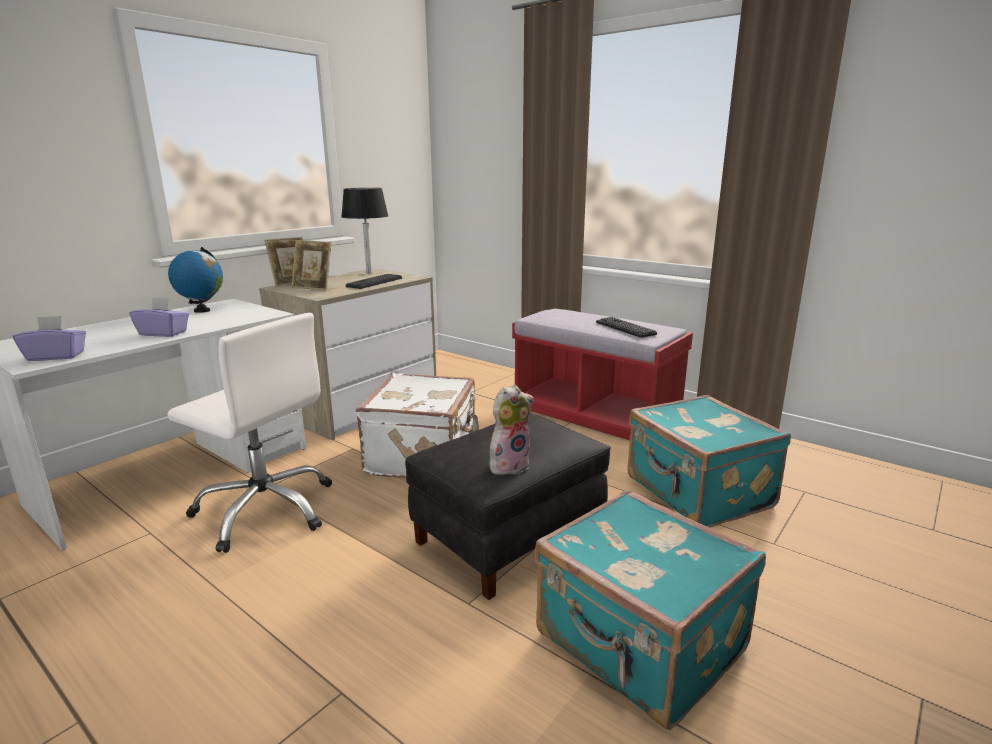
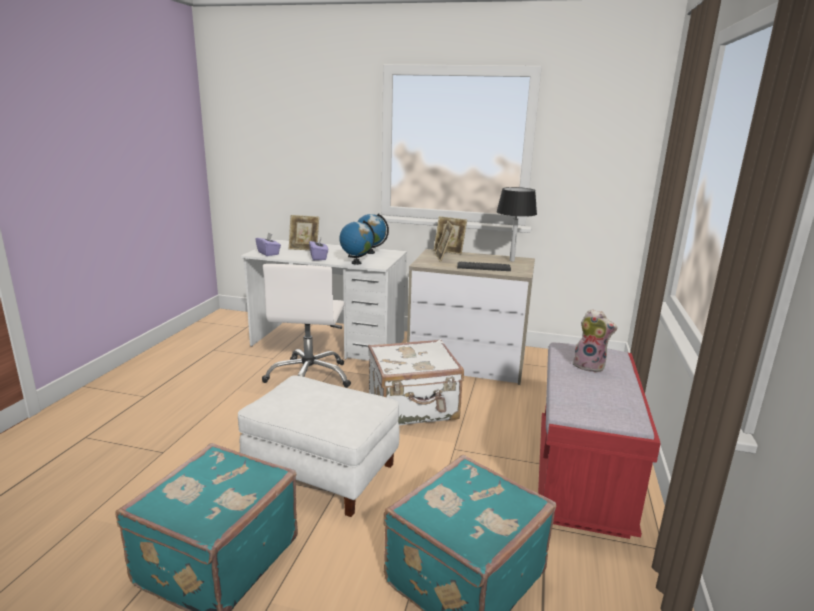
camera: 65 degrees right, 0 degrees up
black ottoman [405,413,611,600] -> white ottoman [238,375,400,517]
plush toy [489,384,534,477] -> plush toy moved to [573,309,617,373]
keyboard [596,317,657,338] -> none
none -> picture frame [289,215,319,250]
none -> globe [339,220,375,265]

